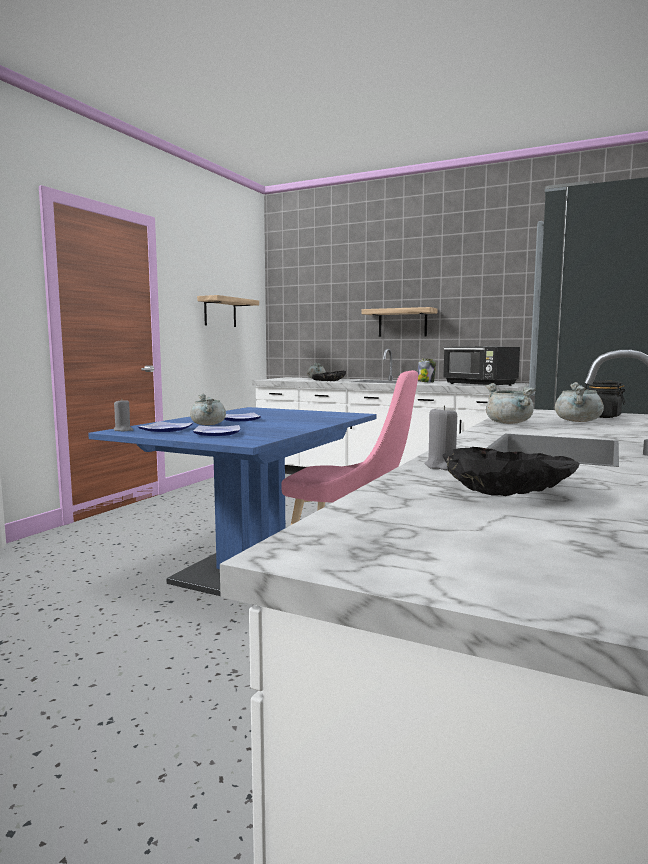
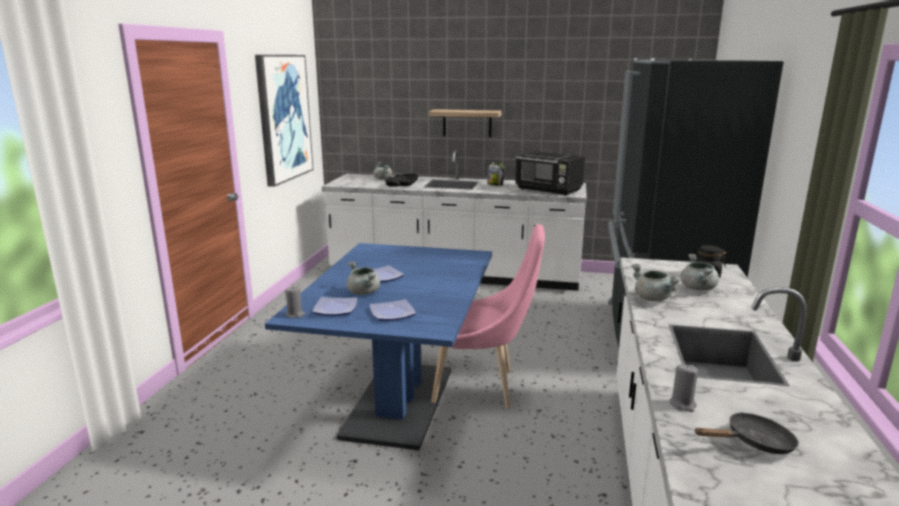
camera: 15 degrees left, 10 degrees up
shelf [197,295,259,327] -> picture [255,55,314,187]
black bowl [443,447,580,496] -> black frying pan [694,412,799,454]

